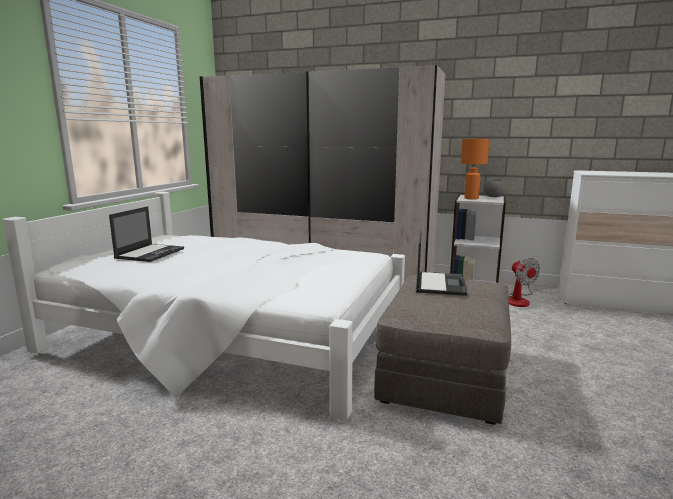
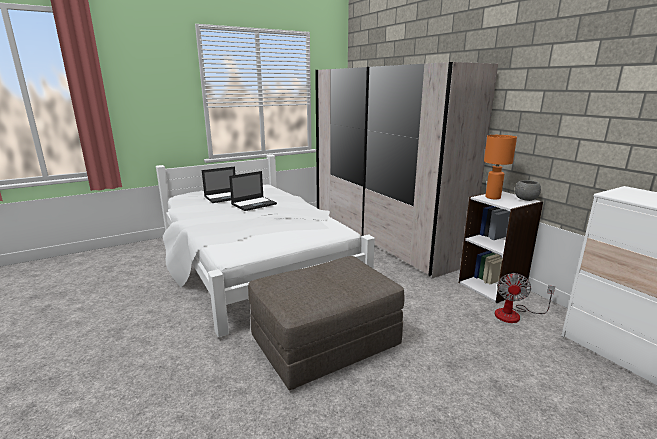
camera: 40 degrees right, 5 degrees up
laptop [416,230,467,296] -> laptop moved to [229,171,277,211]

